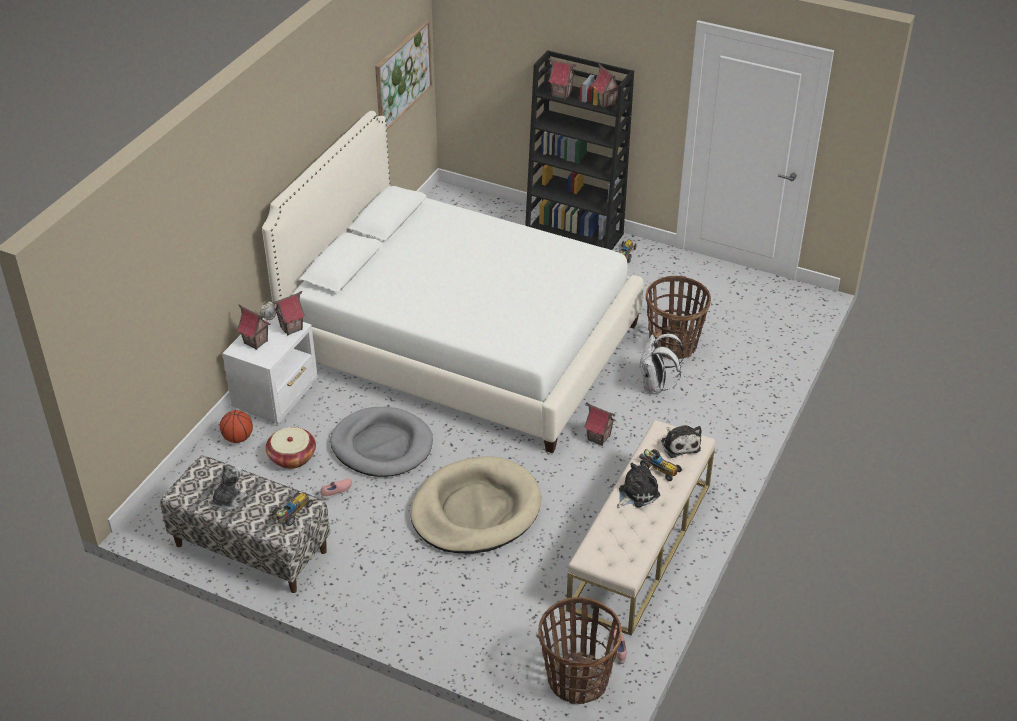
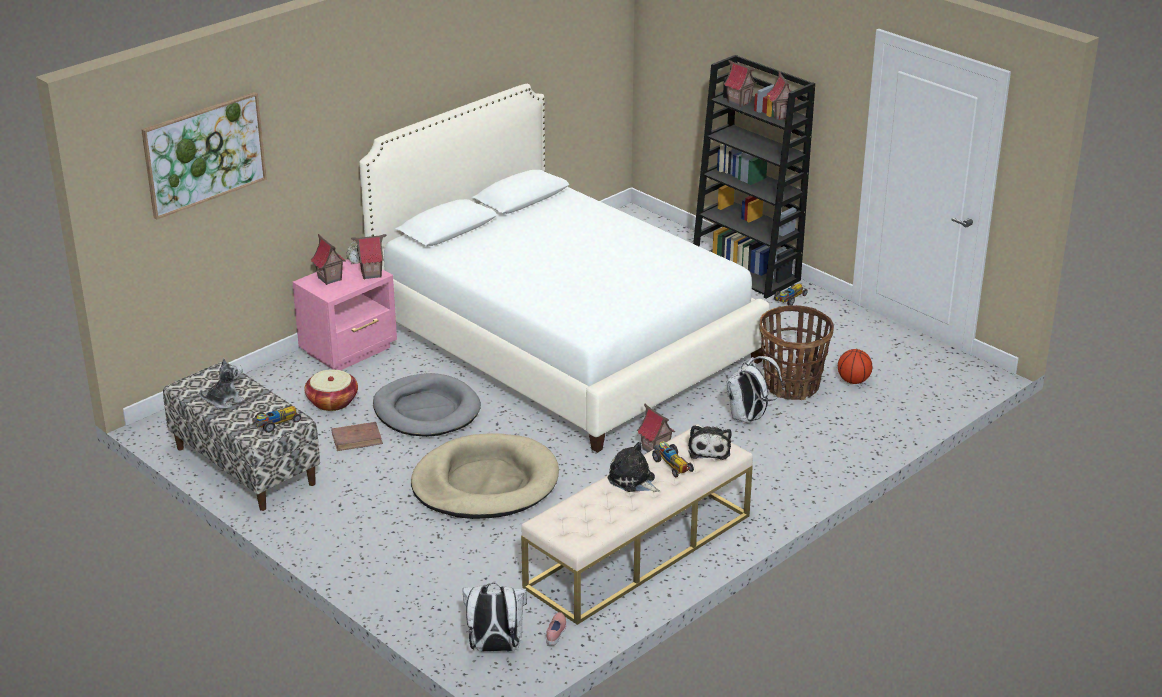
camera: 20 degrees right, 10 degrees down
basketball [220,410,253,443] -> basketball moved to [838,349,872,384]
white nightstand [222,313,318,424] -> pink nightstand [292,259,397,370]
pink shoe [320,478,352,499] -> brown book [332,422,383,451]
picture [375,20,433,130] -> picture moved to [141,92,267,220]
basket [538,597,622,704] -> white backpack [462,583,527,652]
plush toy [617,463,660,508] -> plush toy turned 120 degrees counterclockwise [608,442,660,492]

